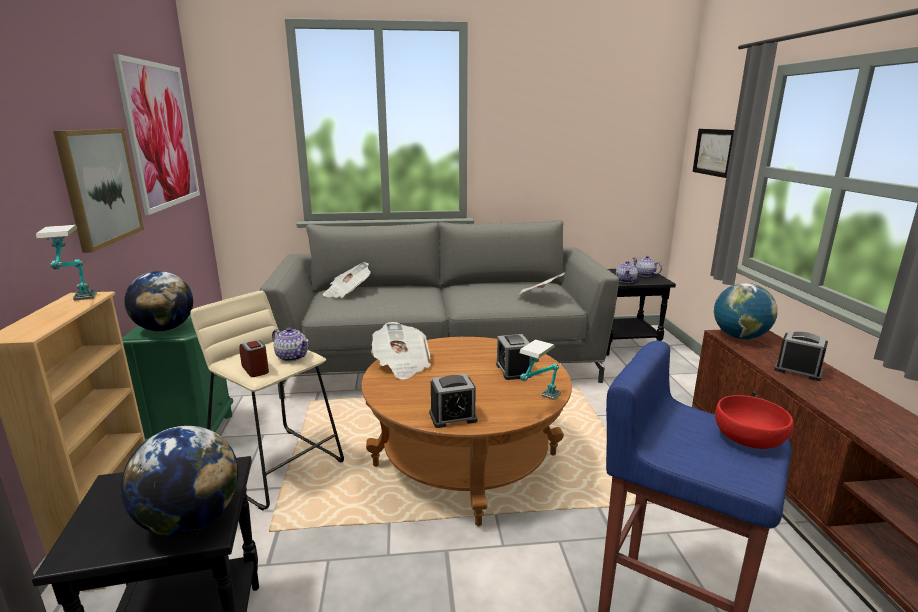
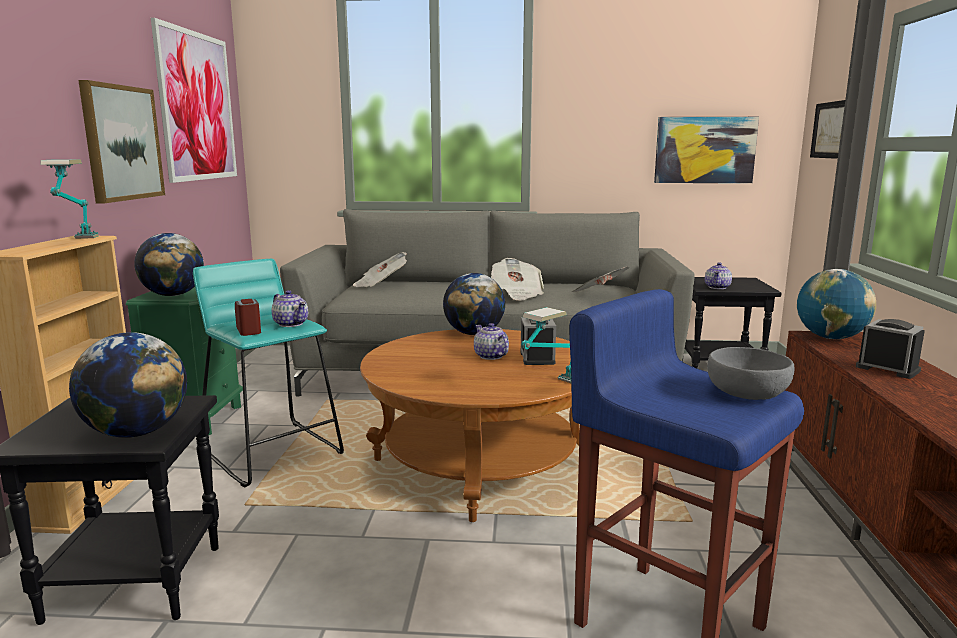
camera: 10 degrees right, 5 degrees down
beige stool [190,291,344,511] -> turquoise stool [193,259,344,487]
newspaper [371,322,431,380] -> newspaper moved to [491,258,544,301]
alarm clock [429,374,478,428] -> none
teapot [632,256,662,277] -> teapot moved to [474,323,509,360]
red bowl [715,395,794,449] -> grey bowl [707,347,794,400]
none -> globe [443,273,505,335]
none -> picture [654,117,759,183]

